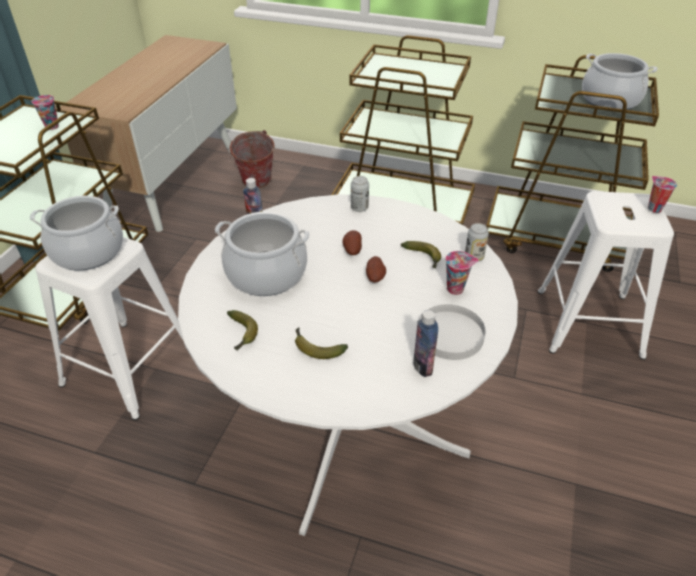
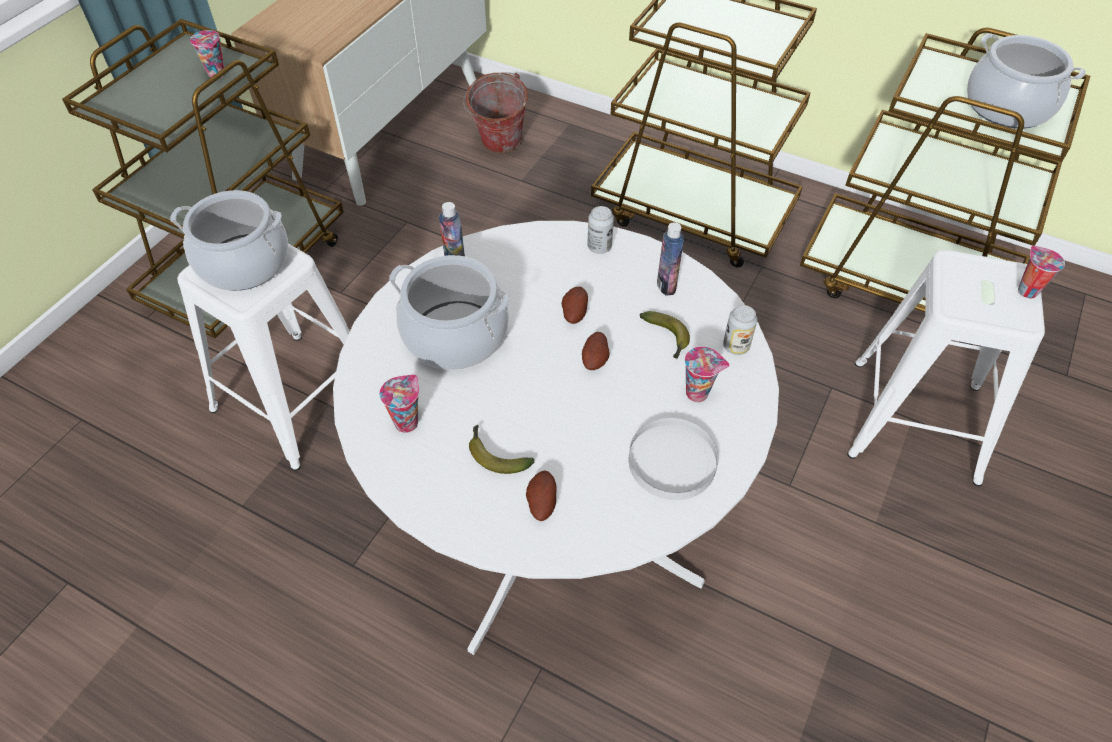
camera: 10 degrees right, 10 degrees up
banana [227,310,258,351] -> cup [379,375,419,433]
bottle [413,310,438,377] -> bottle moved to [657,222,684,296]
none -> potato [526,470,557,521]

